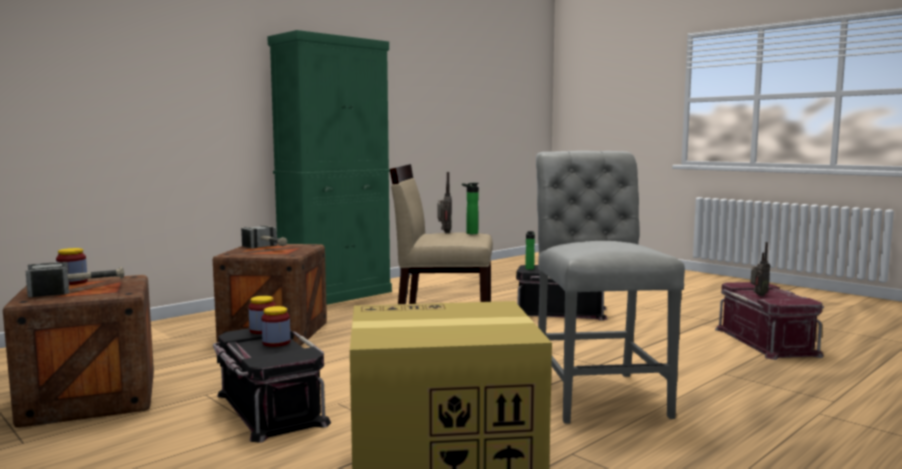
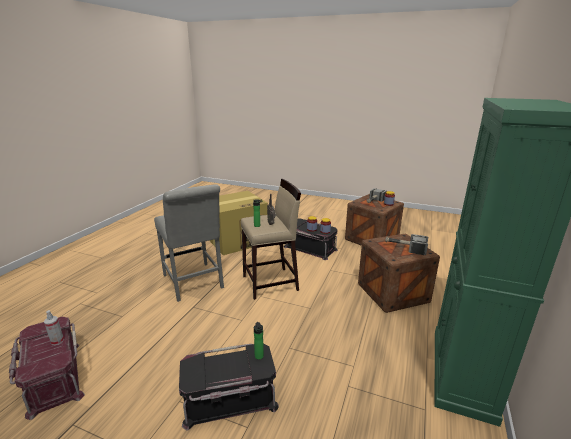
camera: 155 degrees right, 15 degrees up
radio [751,242,770,296] -> spray bottle [44,310,64,345]

